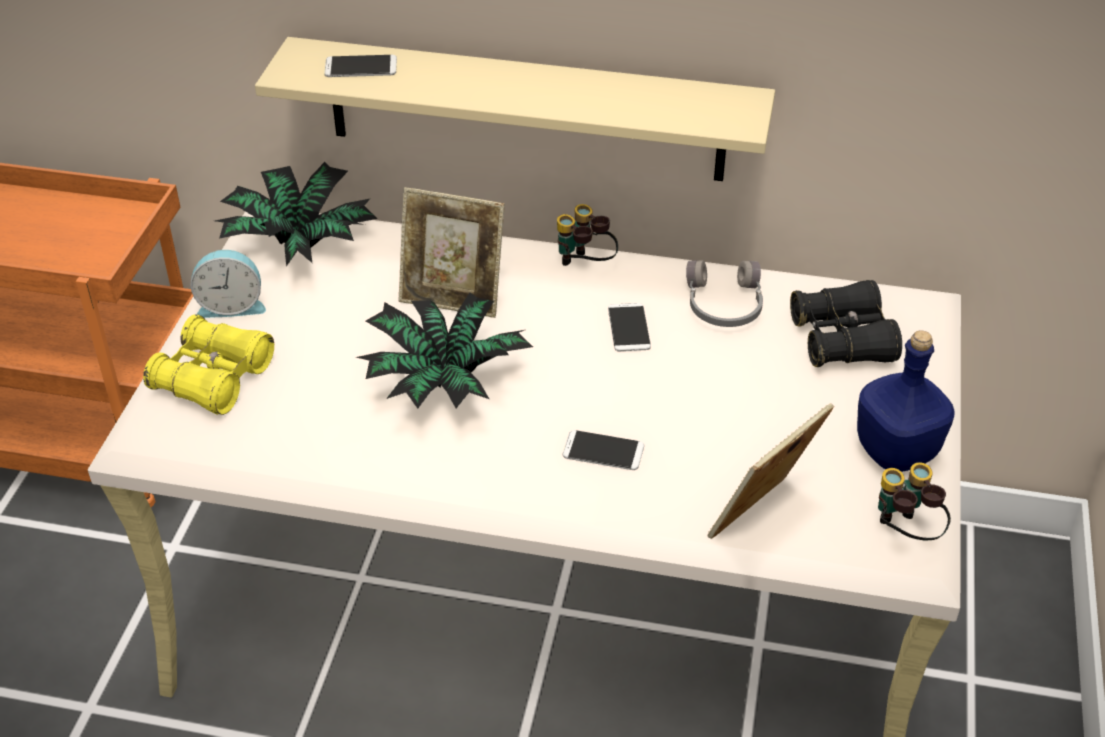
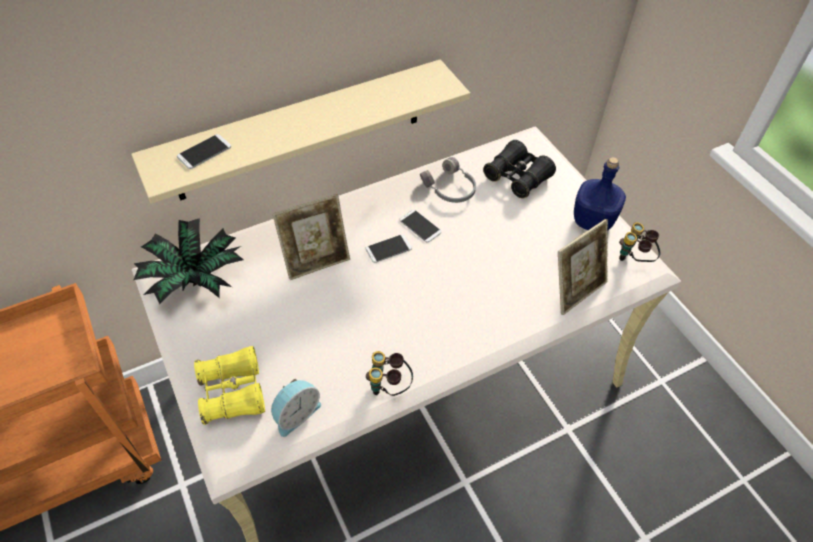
camera: 40 degrees left, 10 degrees up
alarm clock [190,250,266,318] -> alarm clock moved to [271,379,321,437]
potted plant [356,293,533,409] -> none
binoculars [557,204,618,266] -> binoculars moved to [366,351,413,396]
phone [563,430,644,470] -> phone moved to [365,234,412,263]
picture frame [708,403,834,539] -> picture frame turned 135 degrees counterclockwise [558,219,608,315]

